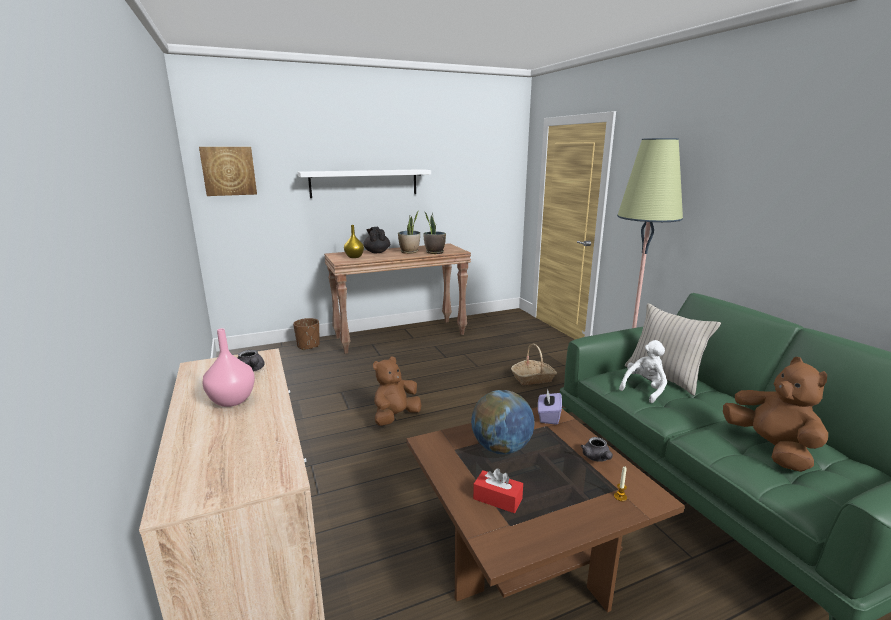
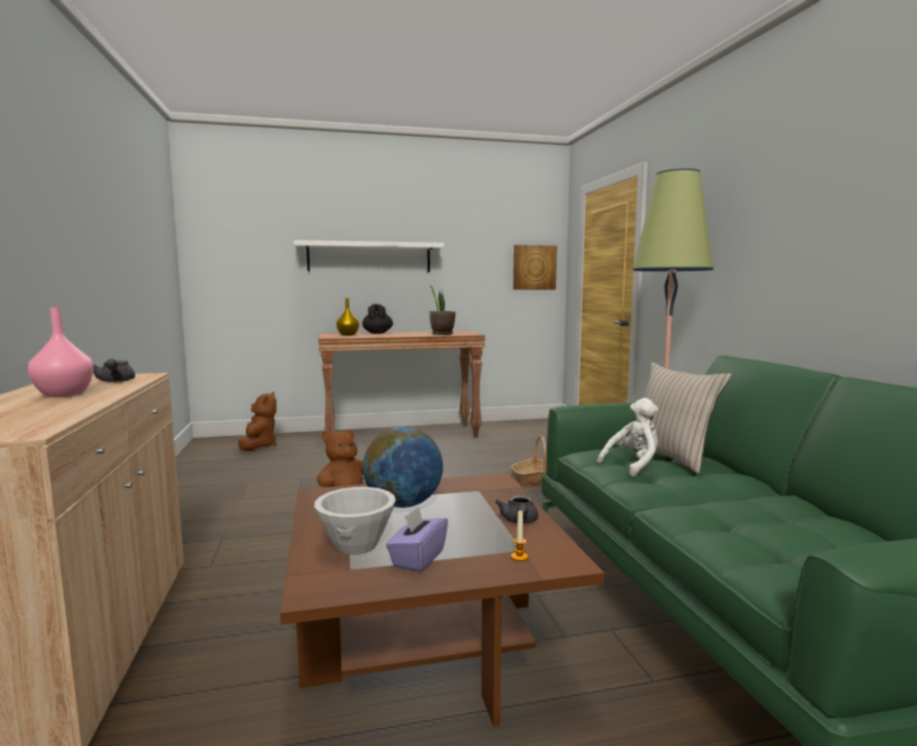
camera: 10 degrees right, 10 degrees down
picture [199,147,257,196] -> picture moved to [513,245,557,290]
brown planter [293,318,320,350] -> none
potted plant [398,211,420,254] -> none
red tissue box [473,468,523,513] -> white bowl [314,487,396,555]
purple tissue box [538,389,562,425] -> purple tissue box moved to [386,506,448,572]
brown plush toy [723,357,828,472] -> brown plush toy moved to [238,392,277,451]

